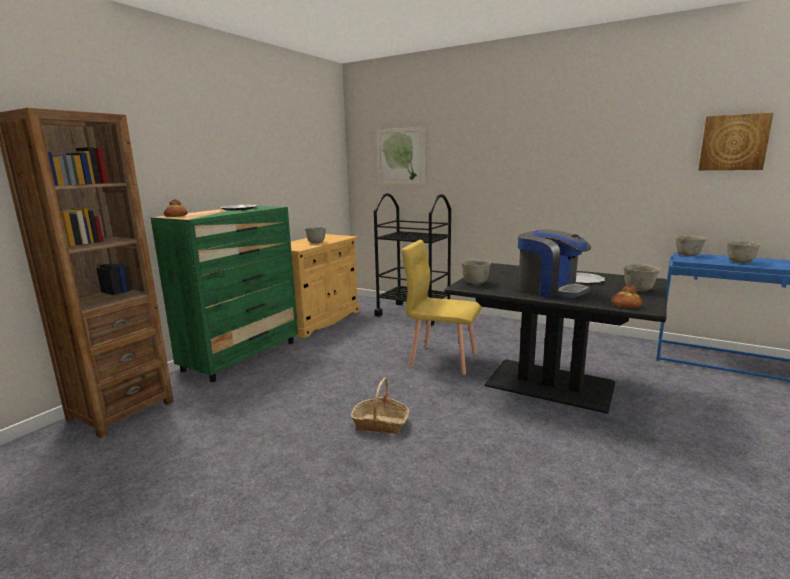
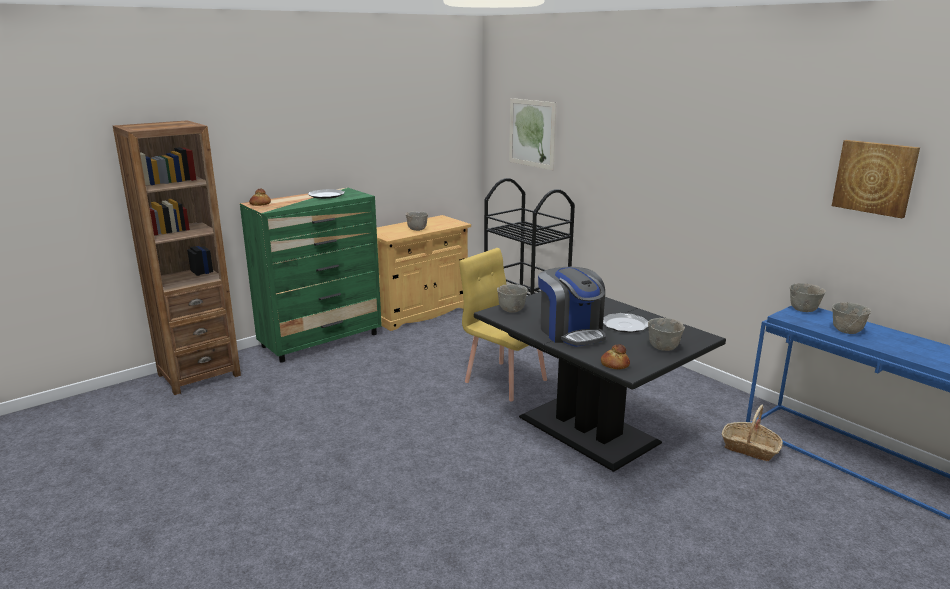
camera: 20 degrees right, 5 degrees up
basket [351,377,409,434] -> basket moved to [722,404,783,461]

